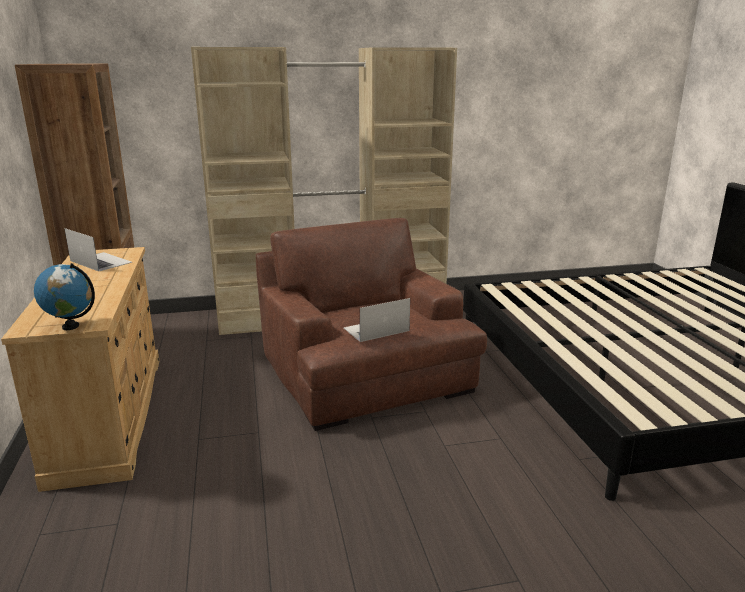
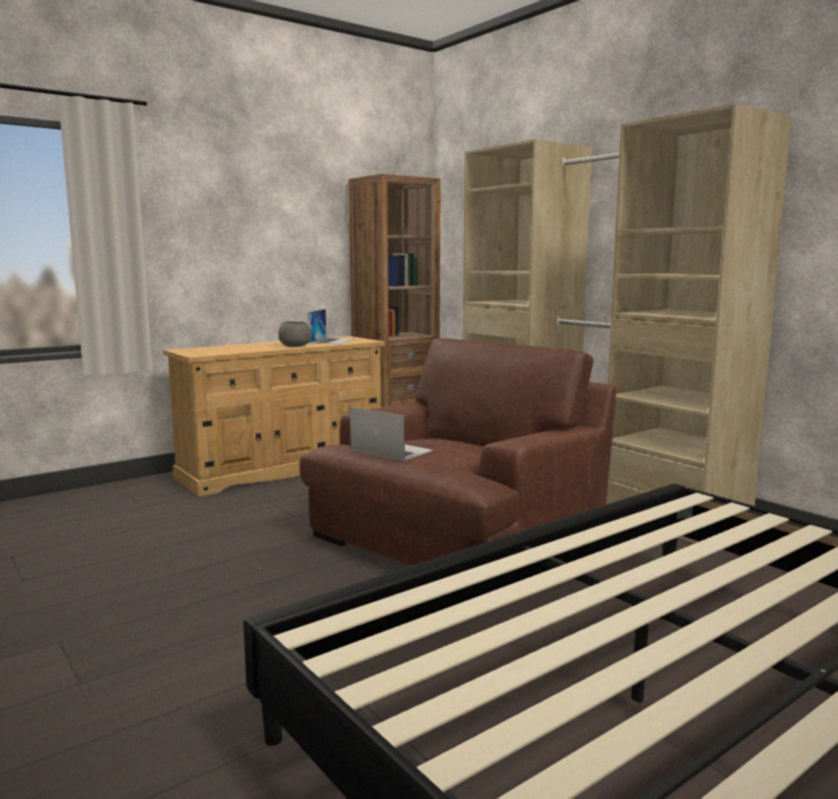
camera: 65 degrees right, 10 degrees down
globe [34,263,95,330] -> none
none -> grey bowl [278,321,311,347]

